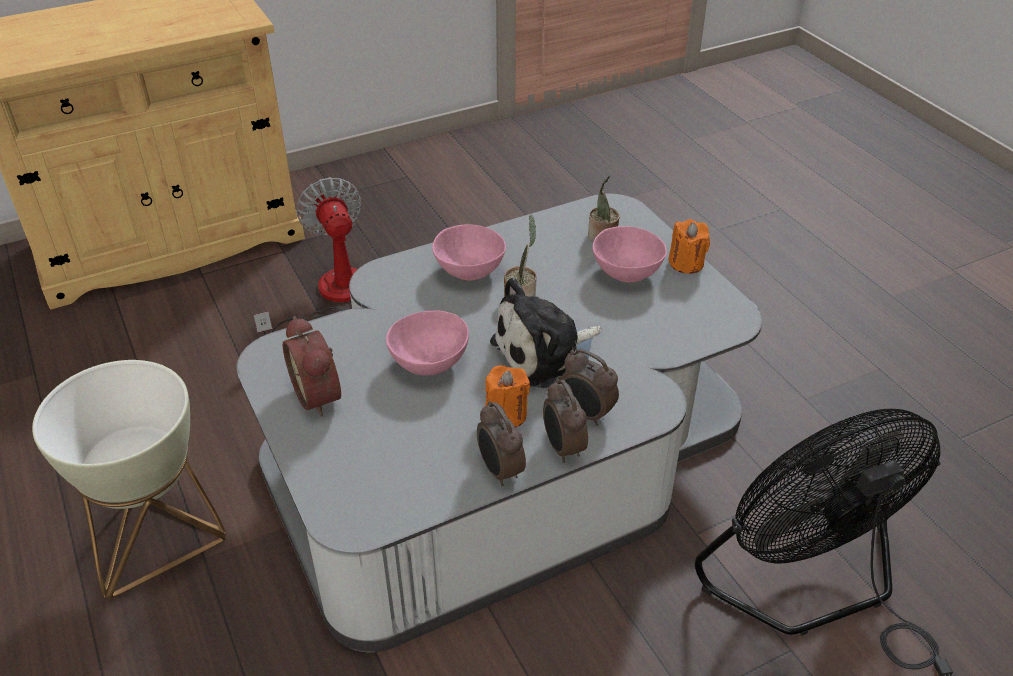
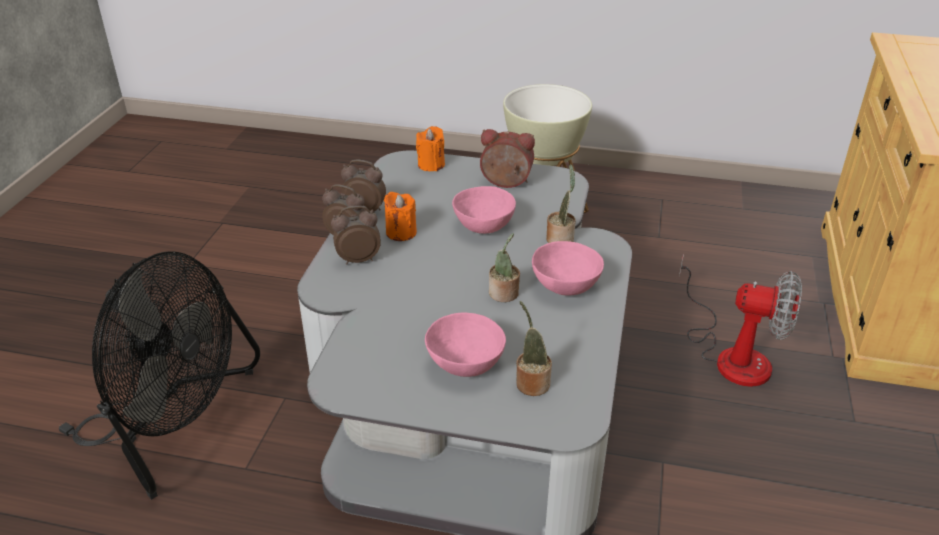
camera: 130 degrees right, 5 degrees down
plush toy [490,278,601,388] -> none
orange candle [669,219,710,274] -> orange candle moved to [416,126,445,171]
none -> potted plant [546,164,576,243]

